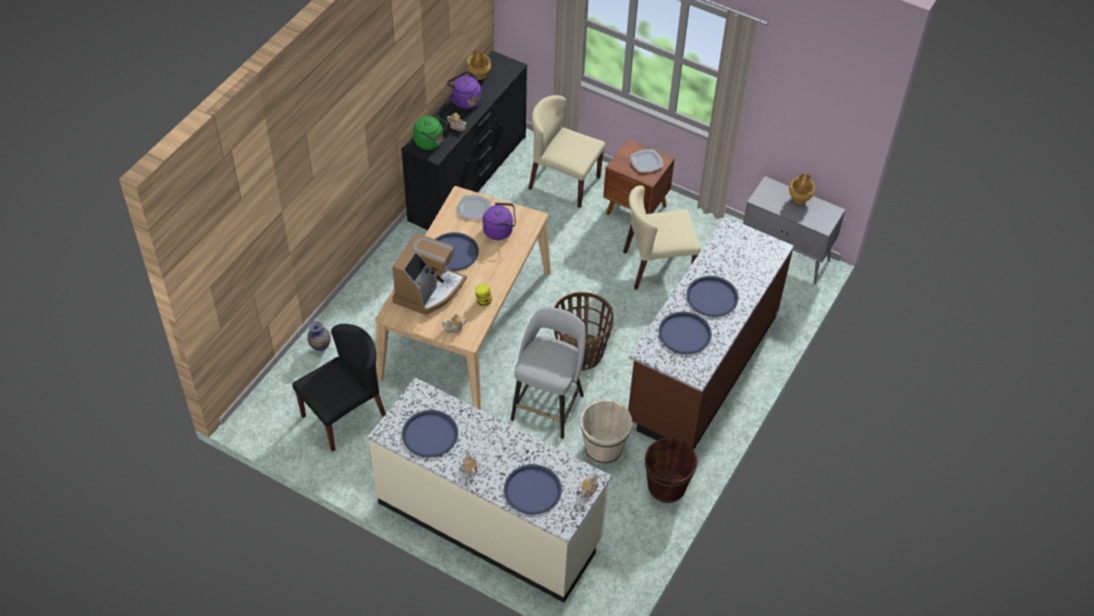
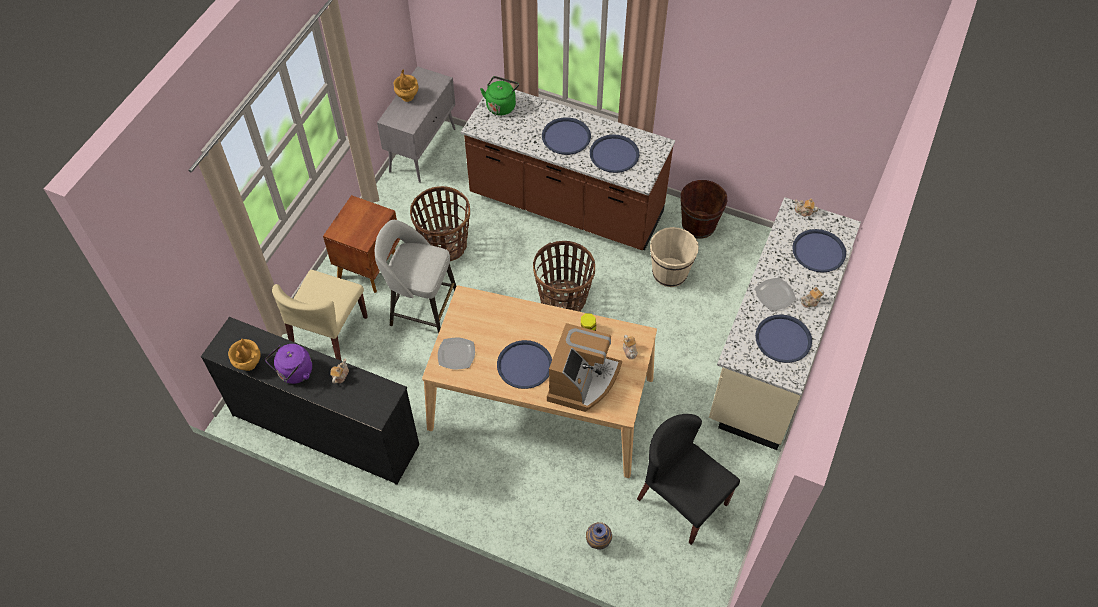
camera: 95 degrees left, 5 degrees up
coffee machine [392,233,467,315] -> coffee machine turned 90 degrees clockwise [547,323,622,412]
green kettle [413,115,448,150] -> green kettle moved to [480,76,519,115]
purple kettle [482,202,516,240] -> none
grey stool [511,308,585,439] -> grey stool moved to [375,220,456,334]
beige chair [623,185,701,290] -> basket [410,186,470,261]
plate [630,149,663,172] -> plate moved to [755,278,796,311]

